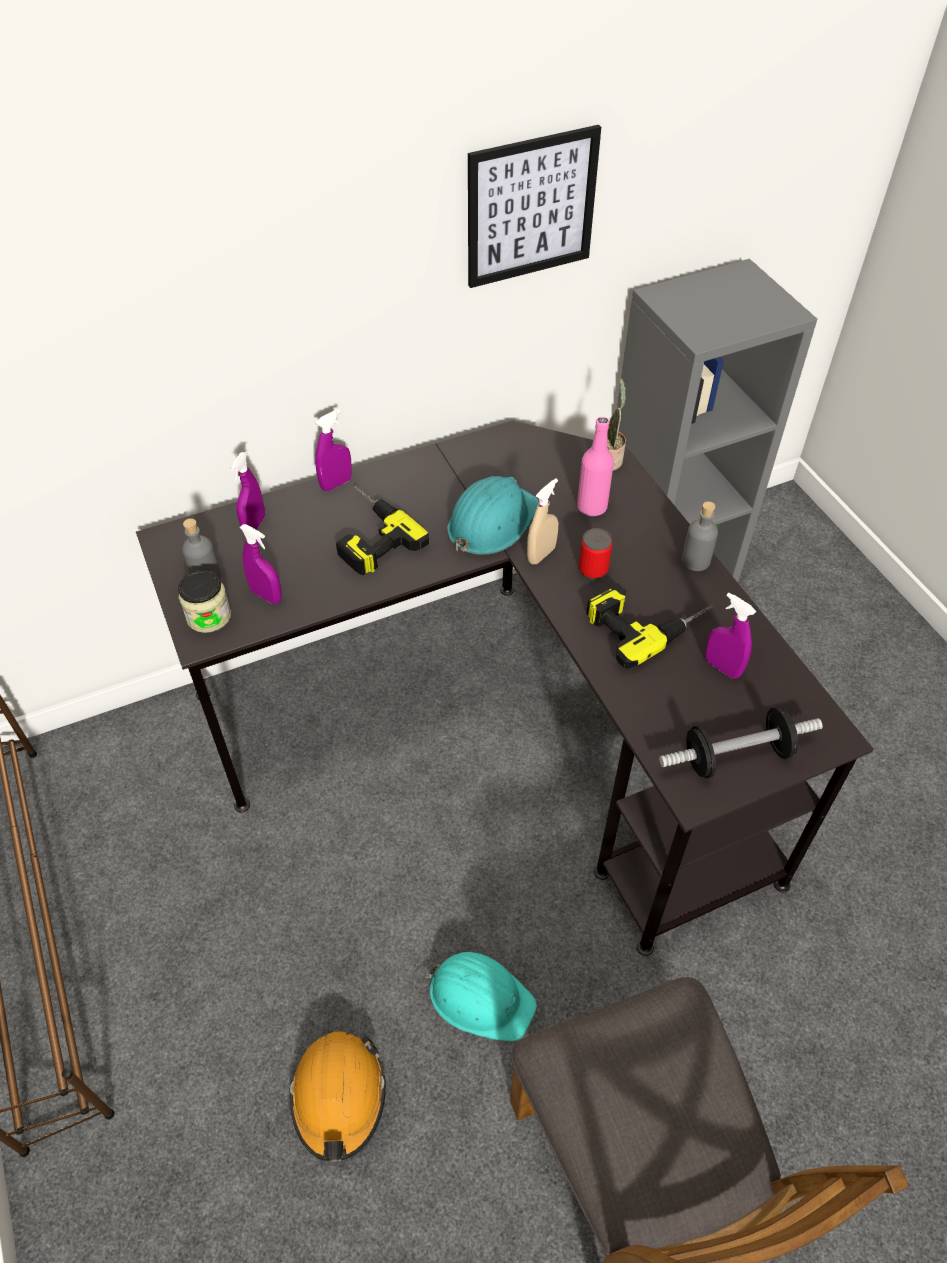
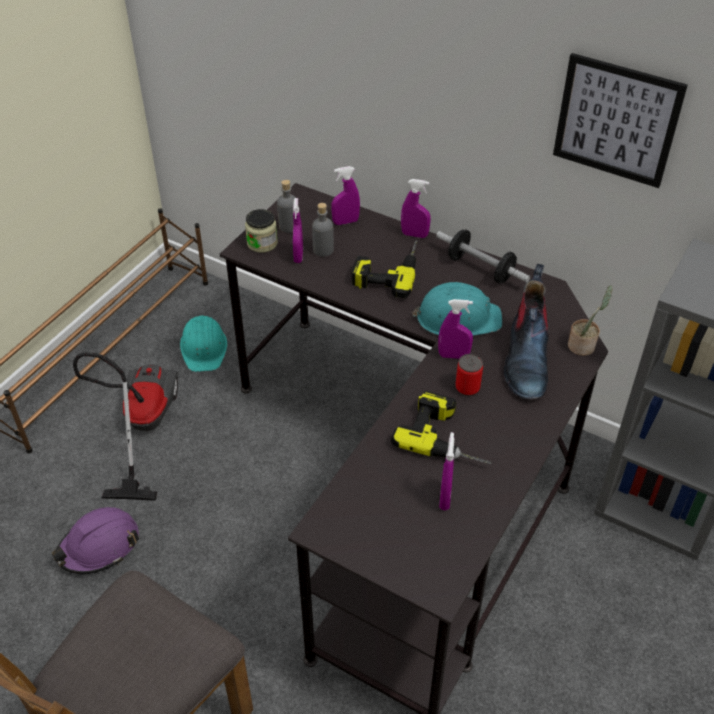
camera: 55 degrees right, 5 degrees down
orange hard hat [289,1031,386,1162] -> purple hard hat [52,507,139,574]
turquoise hard hat [425,952,537,1042] -> turquoise hard hat moved to [180,315,227,372]
beige spray bottle [527,478,558,564] -> purple spray bottle [438,299,473,359]
pink bottle [577,417,614,516] -> boot [503,264,549,400]
dumbbell [659,707,823,778] -> dumbbell moved to [436,230,530,283]
grey bottle [682,501,718,571] -> grey bottle moved to [312,203,334,257]
none -> vacuum cleaner [73,352,179,501]

